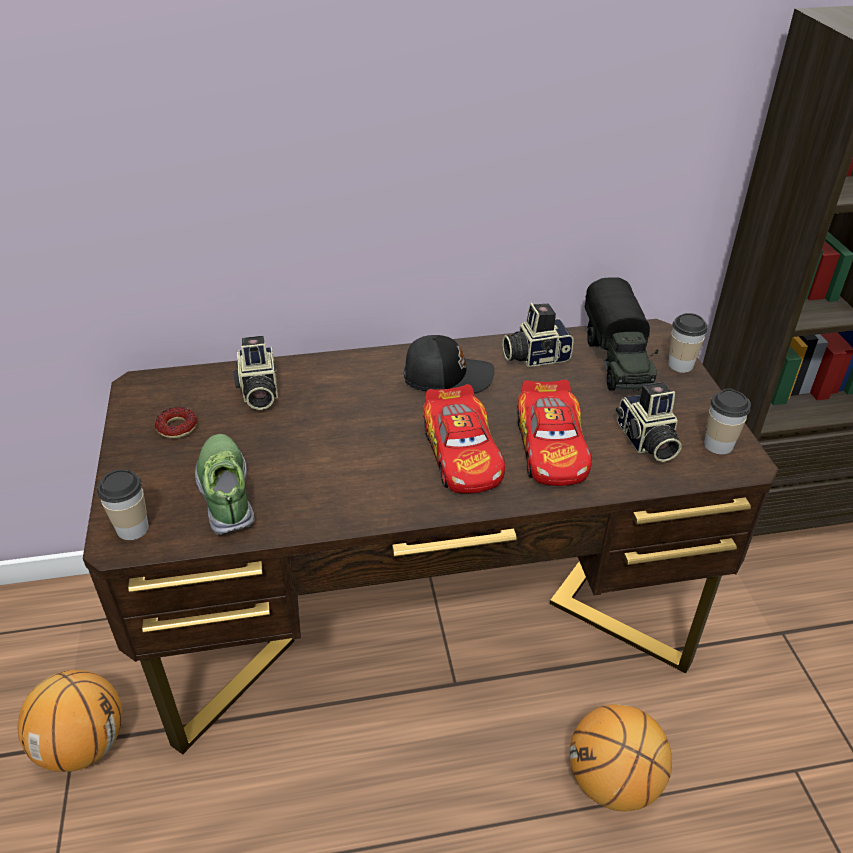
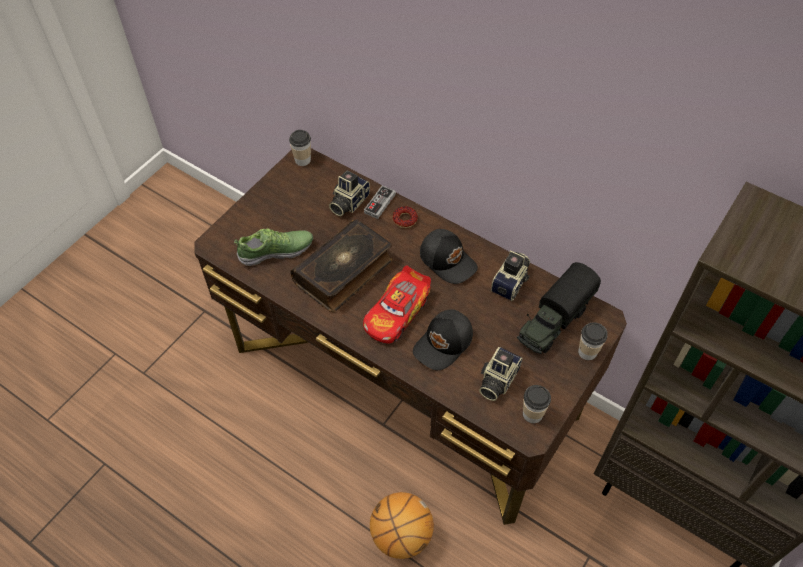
camera: 45 degrees right, 15 degrees up
basketball [18,670,122,772] -> none
cup [97,469,149,540] -> cup moved to [289,130,311,166]
donut [155,407,197,439] -> donut moved to [393,206,418,228]
shoe [195,434,255,535] -> shoe turned 45 degrees clockwise [234,228,313,266]
camera [502,303,574,367] -> camera turned 90 degrees clockwise [491,250,530,301]
toy car [517,379,592,486] -> black cap [413,309,473,370]
none -> book [290,219,393,312]
none -> game controller [364,186,396,219]

